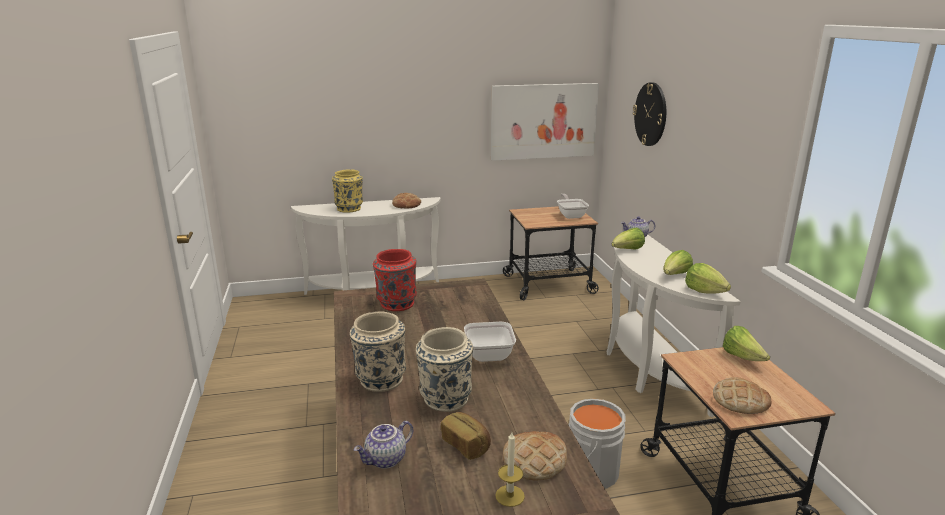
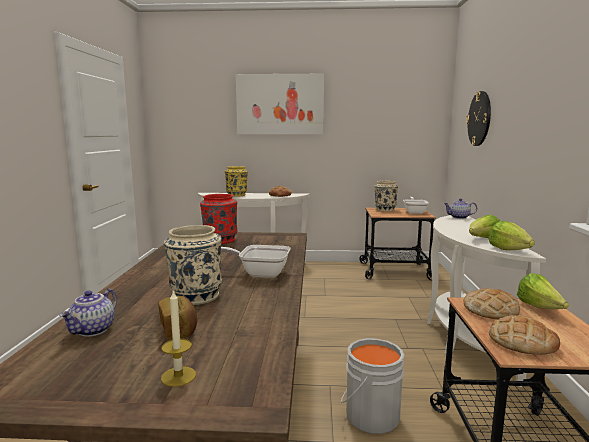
camera: 15 degrees right, 10 degrees down
beige vase [350,311,406,392] -> beige vase moved to [375,181,398,212]
teapot [354,421,413,469] -> teapot turned 45 degrees counterclockwise [59,289,117,337]
picture [491,83,599,161] -> picture moved to [236,74,324,134]
bread [503,431,567,481] -> bread moved to [463,288,520,319]
lettuce [612,228,645,250] -> none

